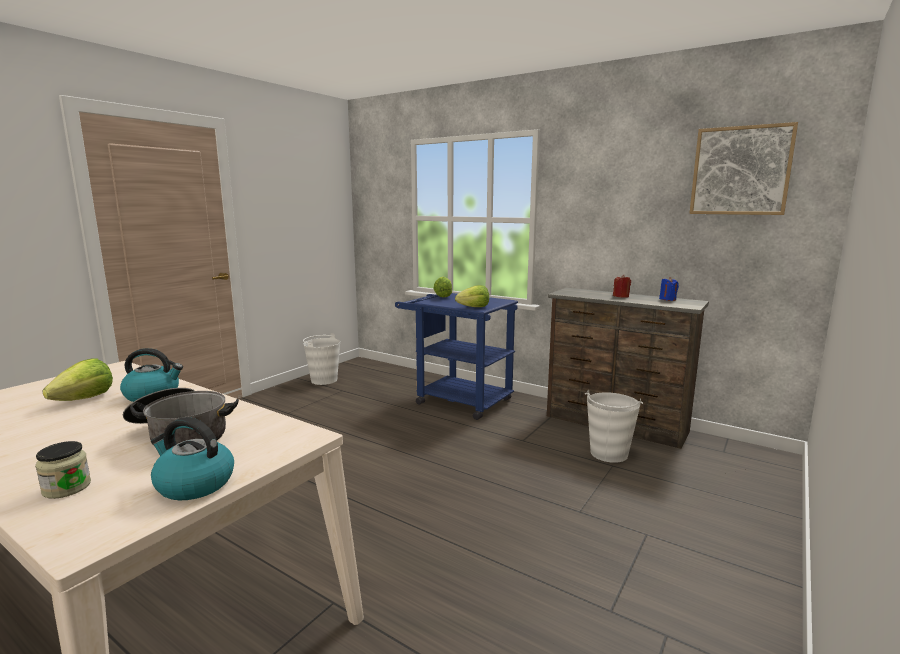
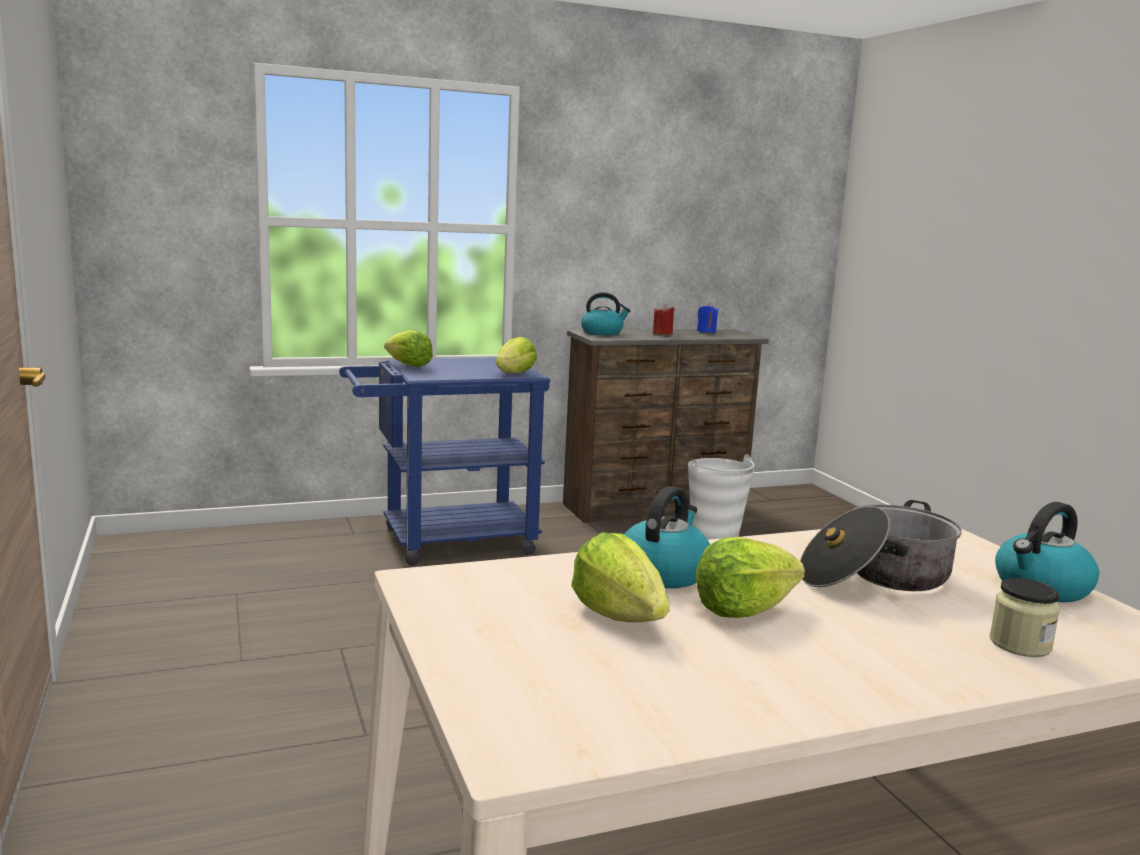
camera: 55 degrees left, 0 degrees up
white bucket [303,333,340,385] -> none
picture [689,122,798,215] -> none
none -> kettle [581,292,631,335]
none -> lettuce [696,537,805,618]

